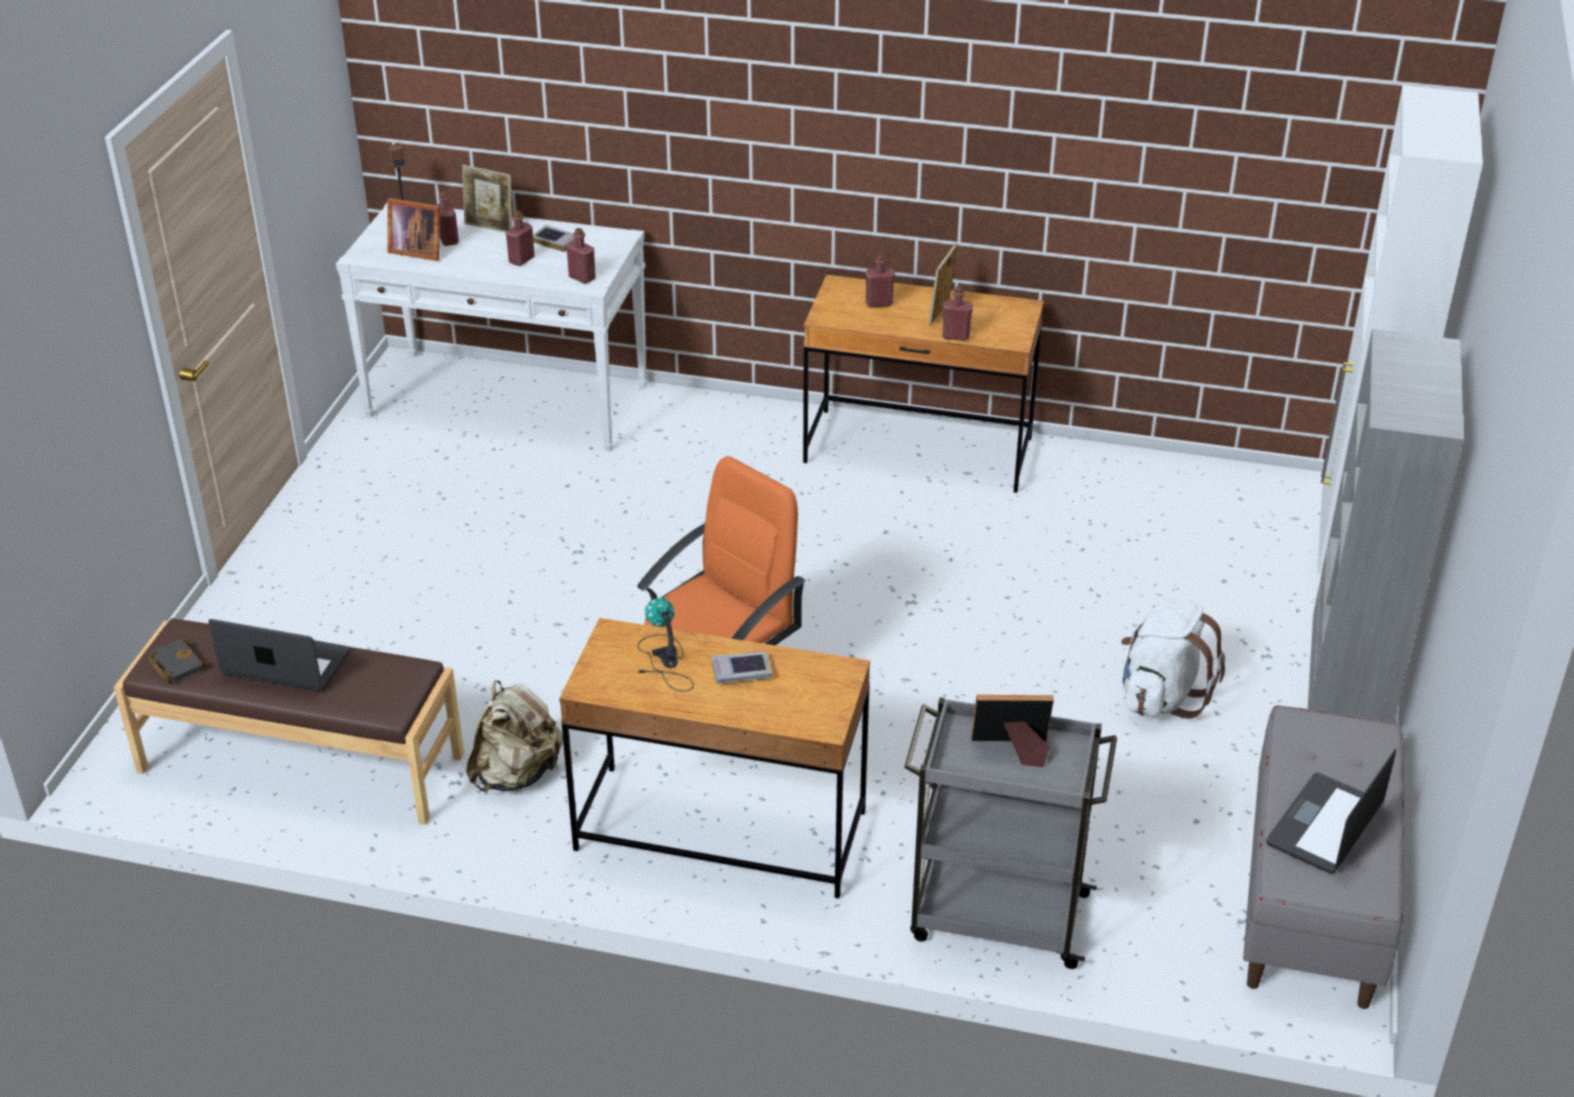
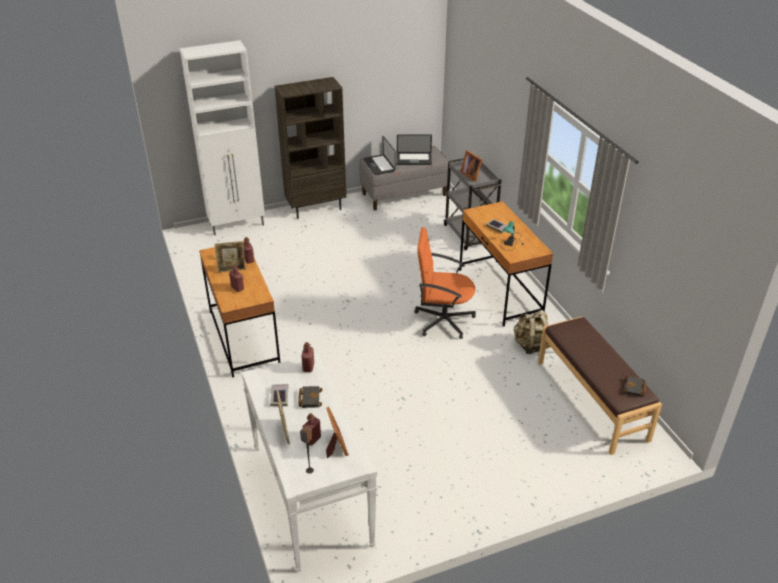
camera: 125 degrees left, 0 degrees up
laptop [208,619,350,692] -> laptop moved to [364,136,395,175]
red bottle [506,210,535,266] -> black book [298,386,323,408]
white backpack [1121,595,1225,719] -> none
grey bookcase [1308,329,1464,723] -> brown bookcase [275,77,346,219]

